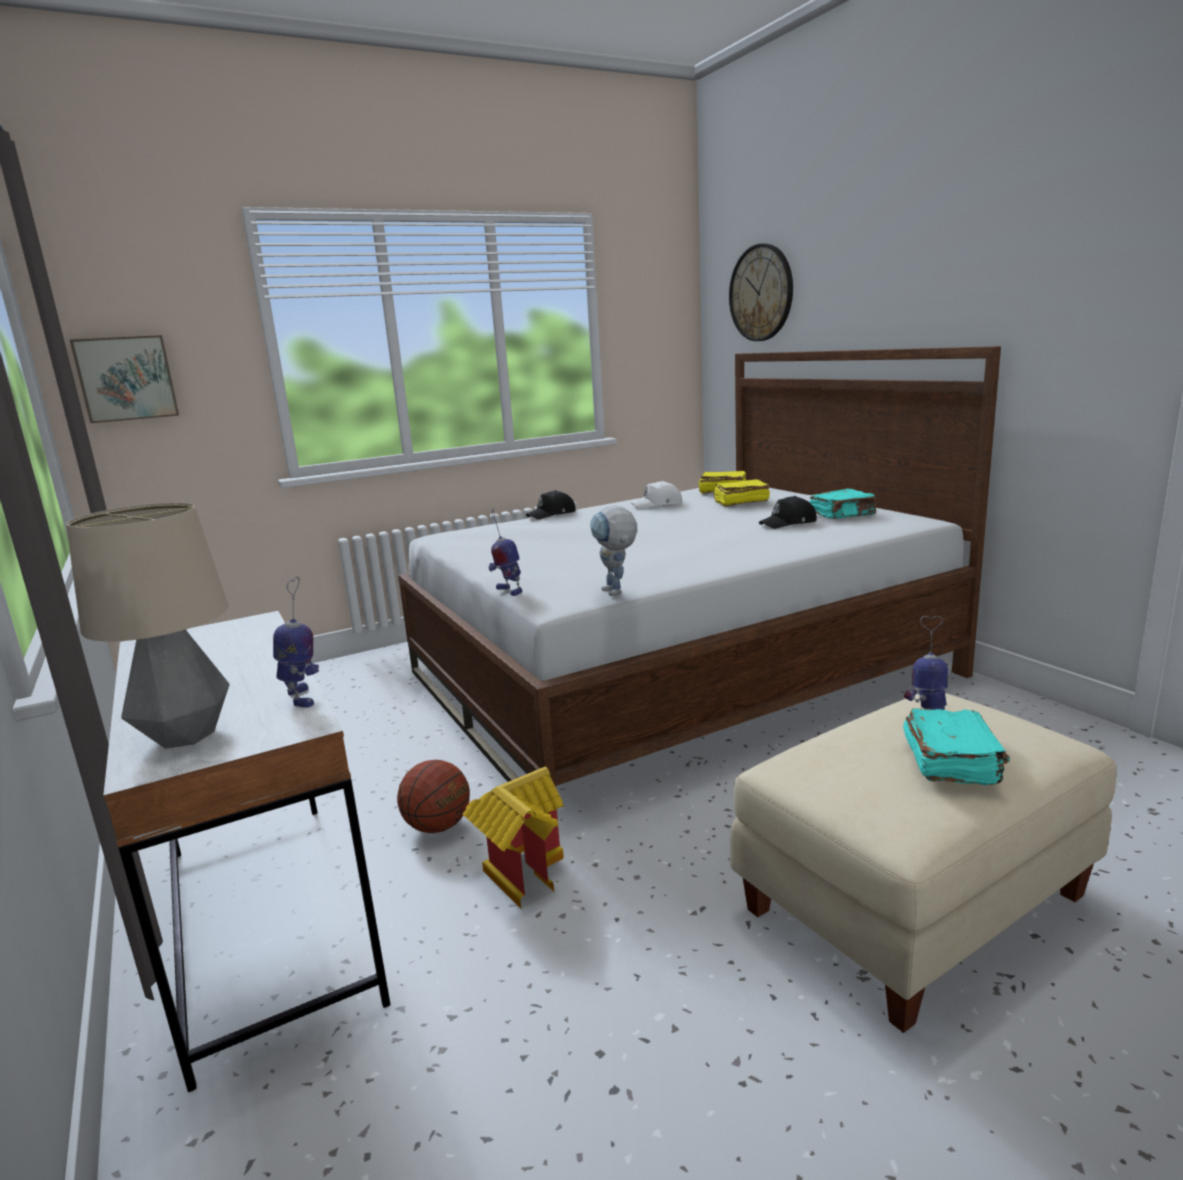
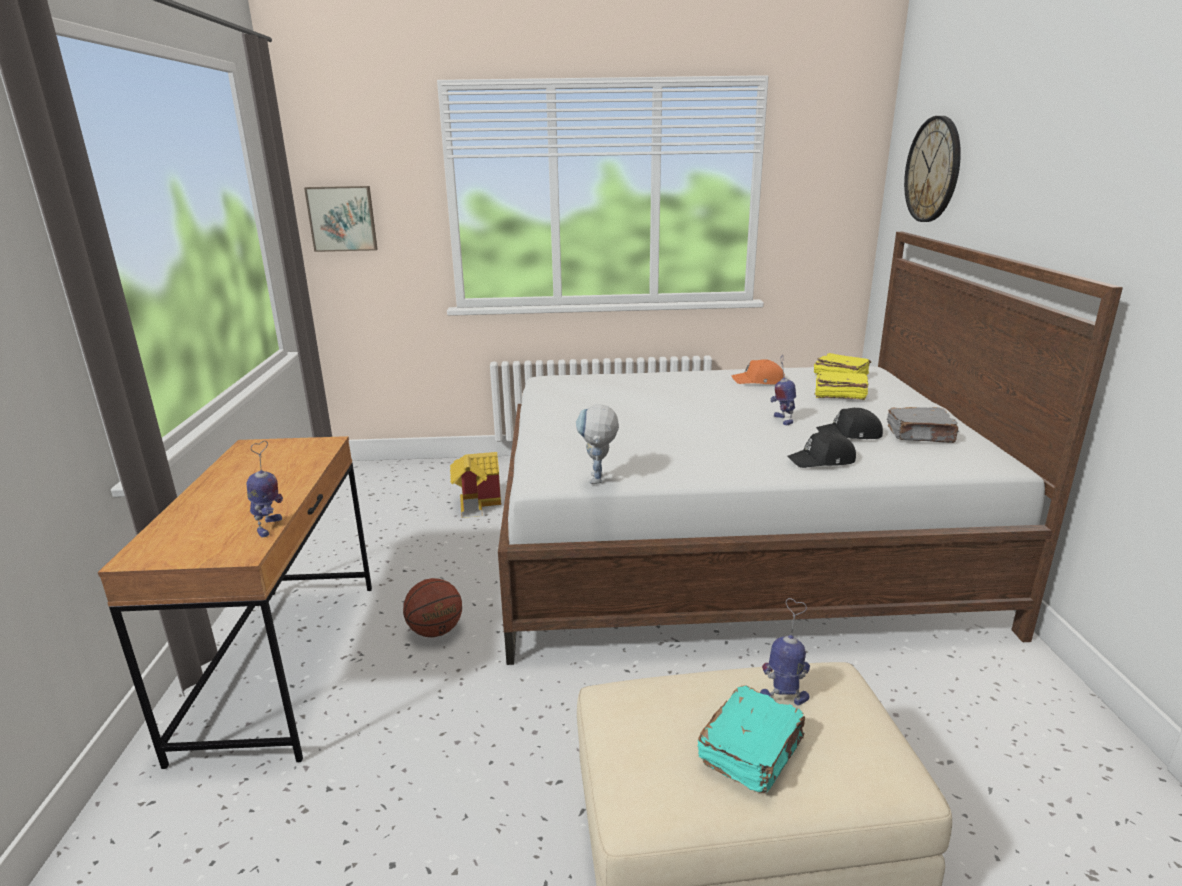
camera: 25 degrees right, 5 degrees up
table lamp [66,503,229,749] -> none
white desk [103,611,390,1092] -> brown desk [98,436,372,769]
toy house [463,767,564,909] -> toy house moved to [450,452,501,518]
toy robot [488,508,522,596] -> toy robot moved to [770,354,796,425]
black cap [526,490,576,520] -> black cap moved to [787,431,856,468]
white cap [631,481,682,509] -> orange cap [731,359,785,384]
turquoise book [810,488,877,519] -> grey book [887,407,959,443]

